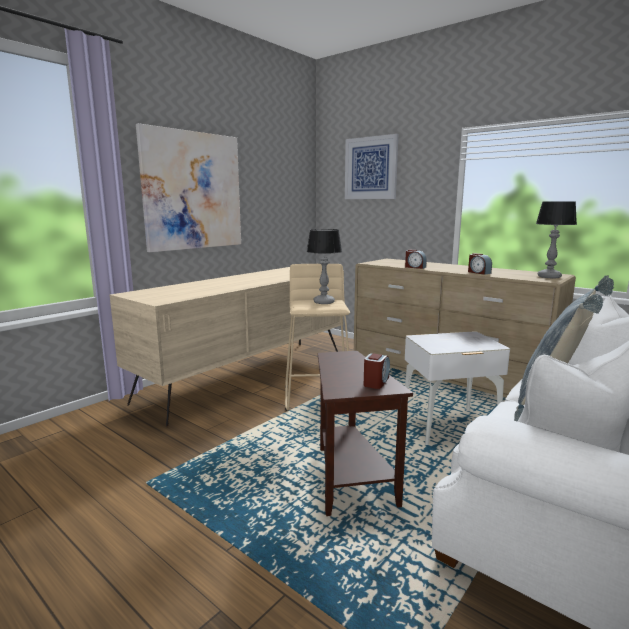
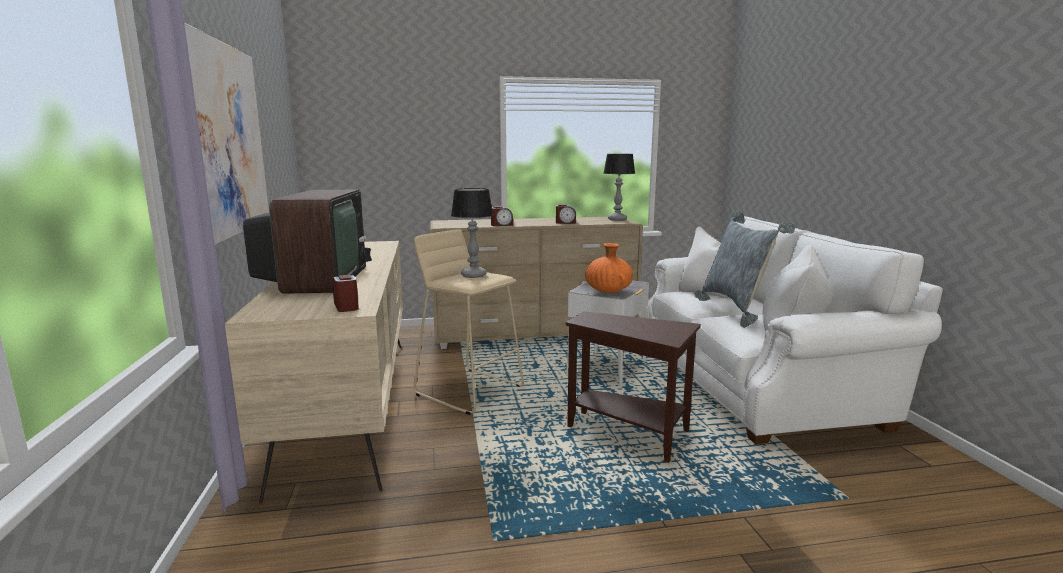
camera: 50 degrees left, 0 degrees up
picture [345,134,398,199] -> none
alarm clock [364,353,390,389] -> alarm clock moved to [332,275,359,312]
none -> television [243,190,372,294]
none -> orange vase [585,243,633,293]

